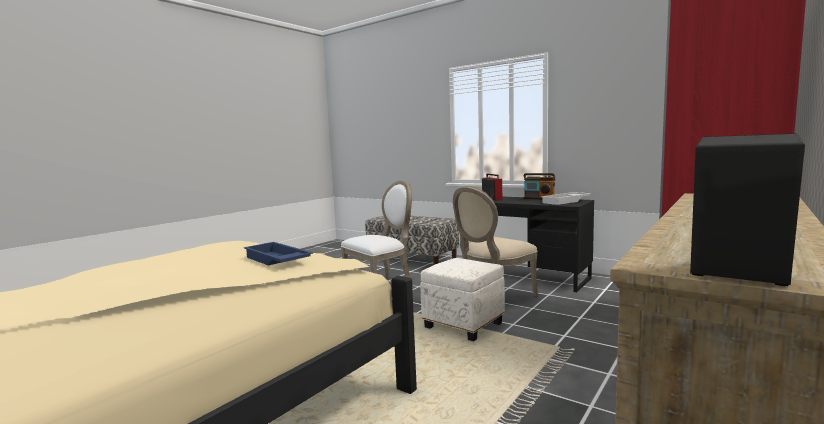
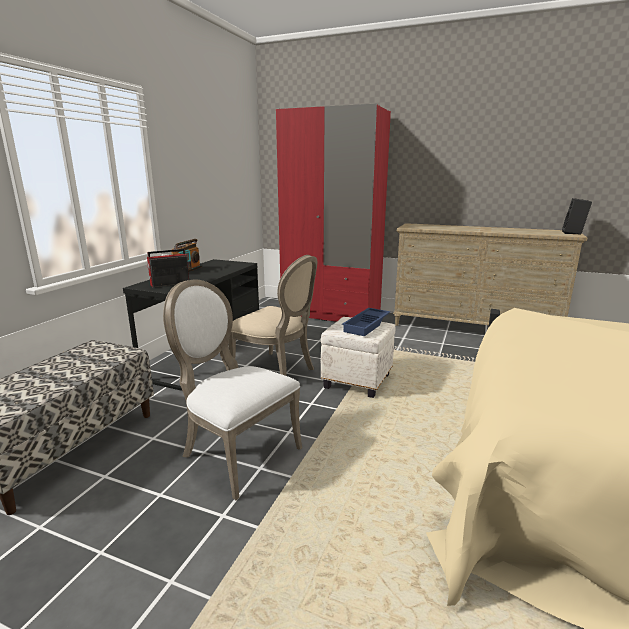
camera: 105 degrees left, 10 degrees up
blue tray [244,242,313,265] -> blue tray moved to [342,308,391,336]
white tray [541,192,591,205] -> none

